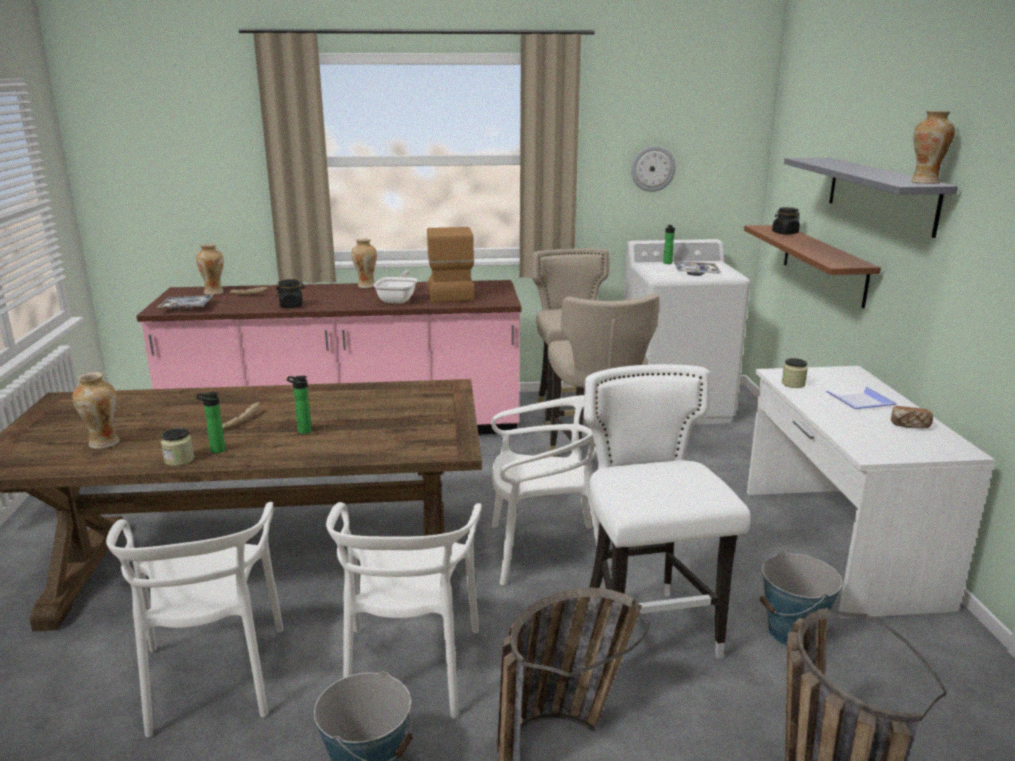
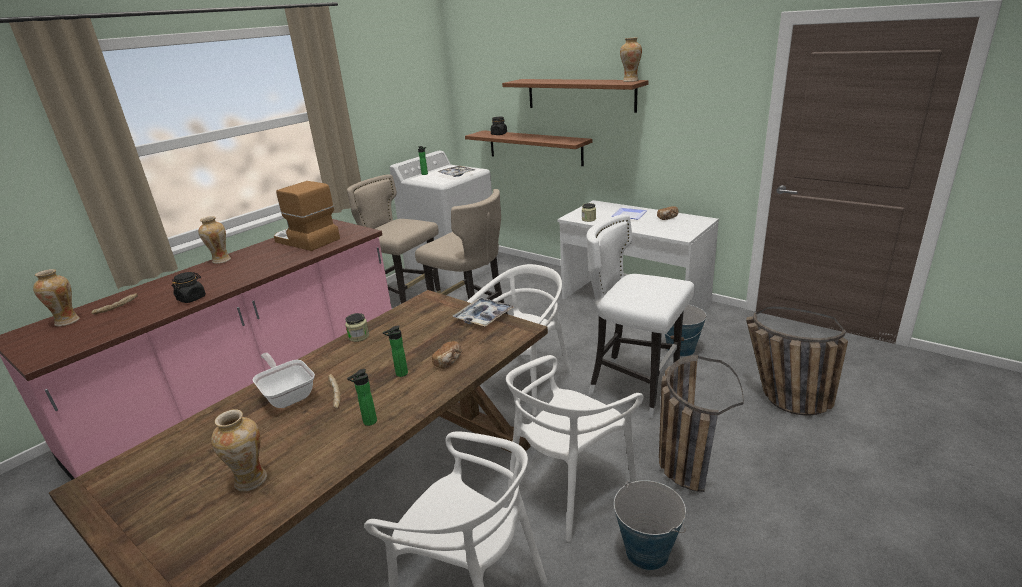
camera: 45 degrees left, 5 degrees up
tray [156,295,214,310] -> tray moved to [452,298,514,327]
jar [161,428,194,466] -> jar moved to [345,313,369,342]
white chair [326,502,482,718] -> white chair turned 90 degrees clockwise [506,355,644,542]
frying pan [374,271,417,304] -> frying pan moved to [253,353,315,408]
wall clock [631,145,676,192] -> none
grey shelf [784,158,958,238] -> brown shelf [502,79,648,113]
none -> bread [432,341,462,369]

